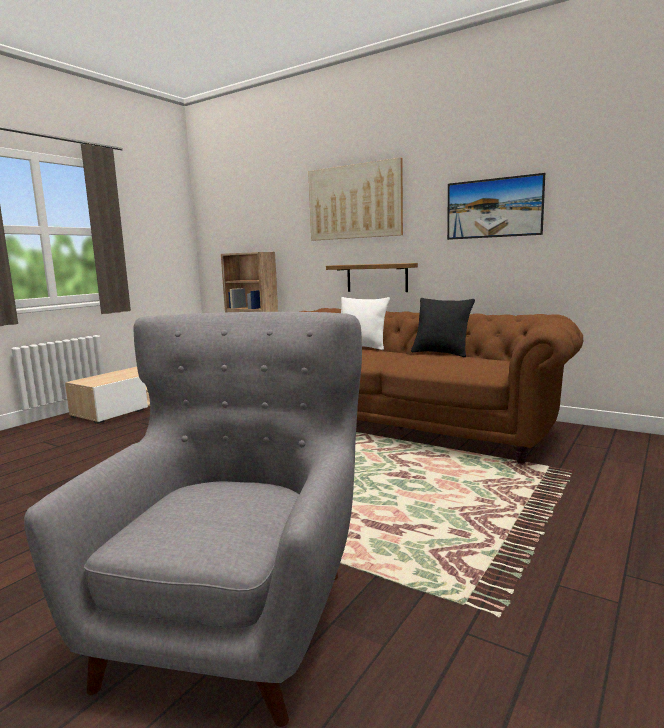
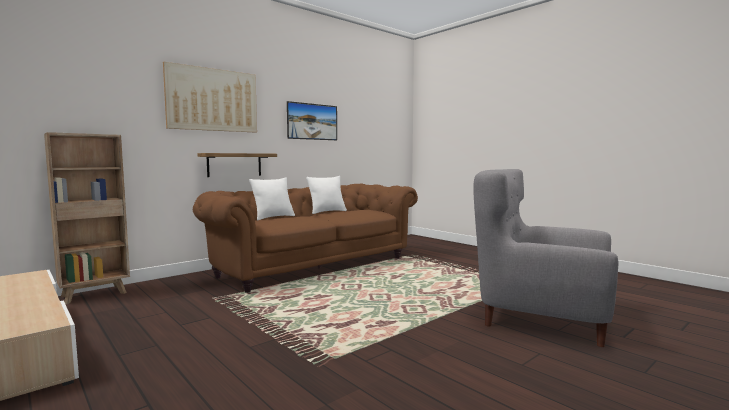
camera: 75 degrees left, 5 degrees down
black pillow [411,298,475,357] -> white pillow [306,176,347,214]

